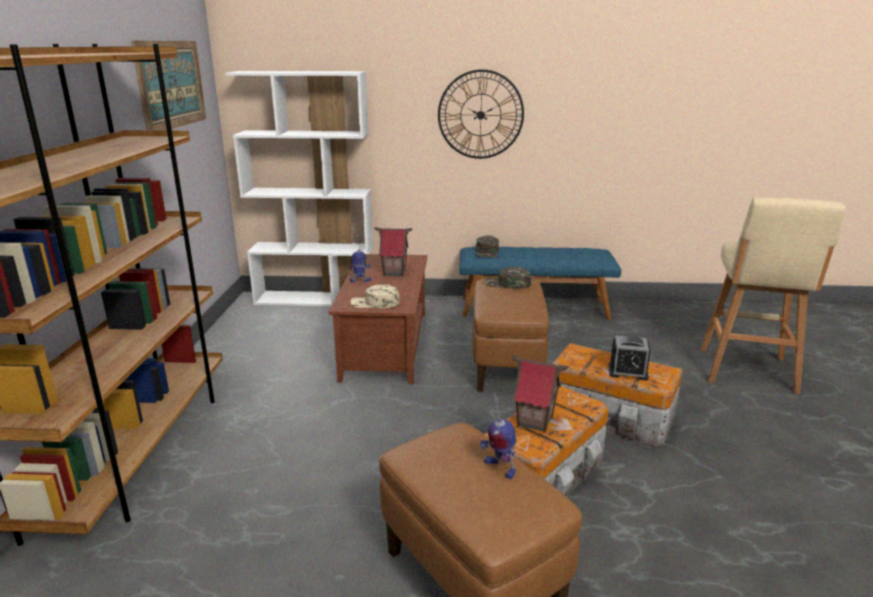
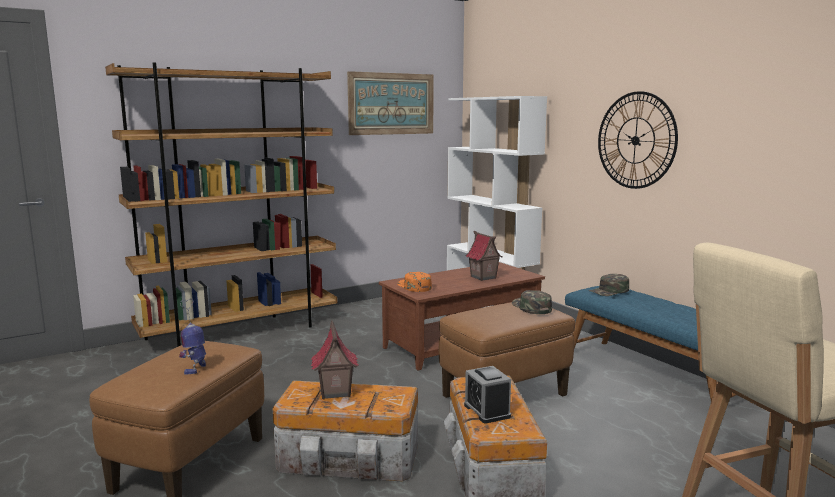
camera: 55 degrees right, 10 degrees down
toy robot [350,233,371,283] -> none
beige cap [351,285,400,308] -> orange cap [397,272,432,292]

